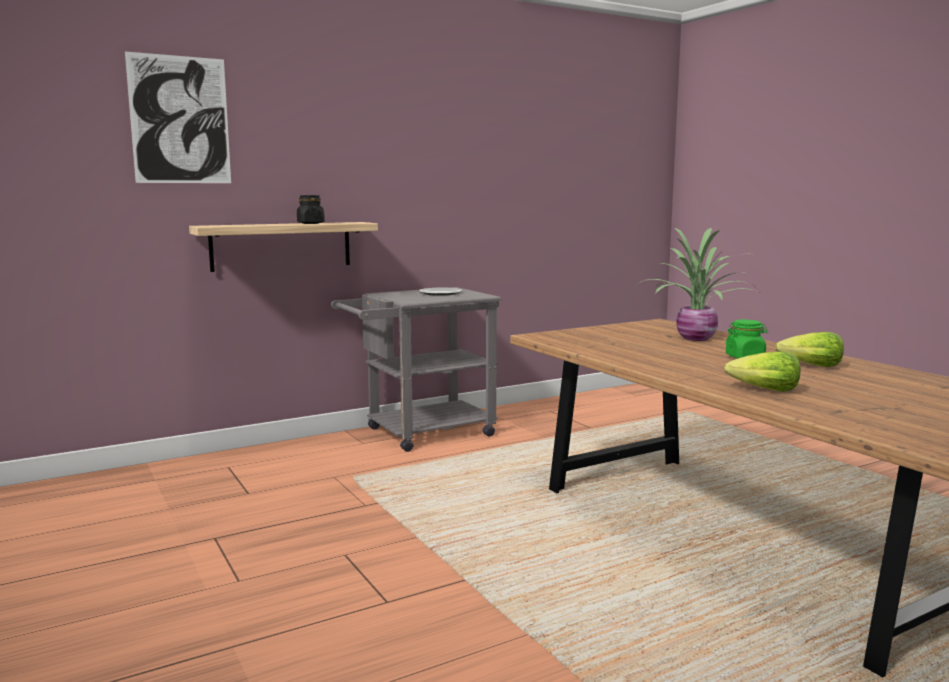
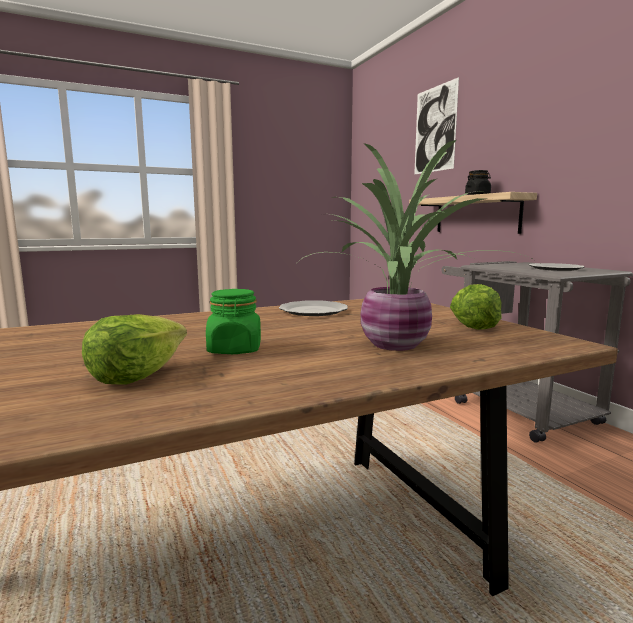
camera: 95 degrees right, 0 degrees up
lettuce [724,351,801,392] -> lettuce moved to [450,284,502,330]
none -> plate [279,300,348,316]

